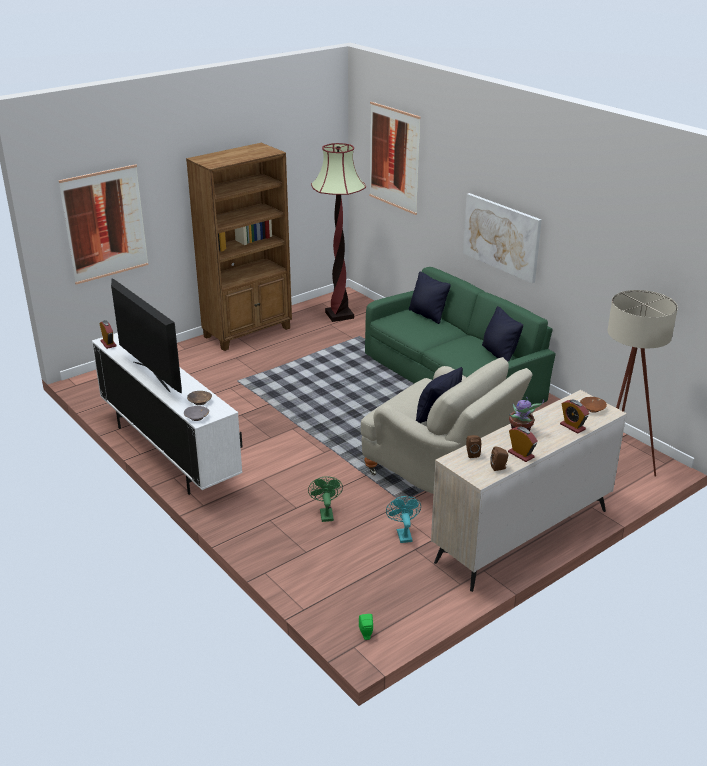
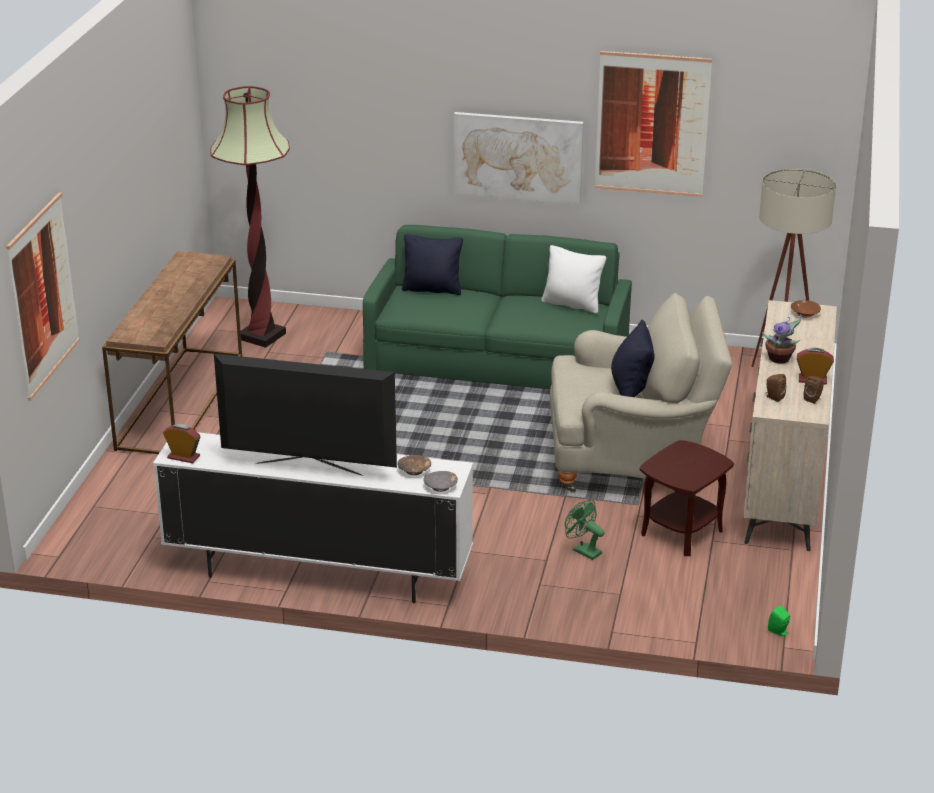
camera: 40 degrees left, 0 degrees up
brown bookcase [186,143,292,351] -> brown console table [102,251,242,454]
picture [369,102,421,215] -> picture moved to [595,51,712,197]
turquoise fan [386,496,421,543] -> brown side table [640,440,734,556]
black pillow [482,306,523,362] -> white pillow [541,245,606,314]
alarm clock [560,399,589,434] -> none

